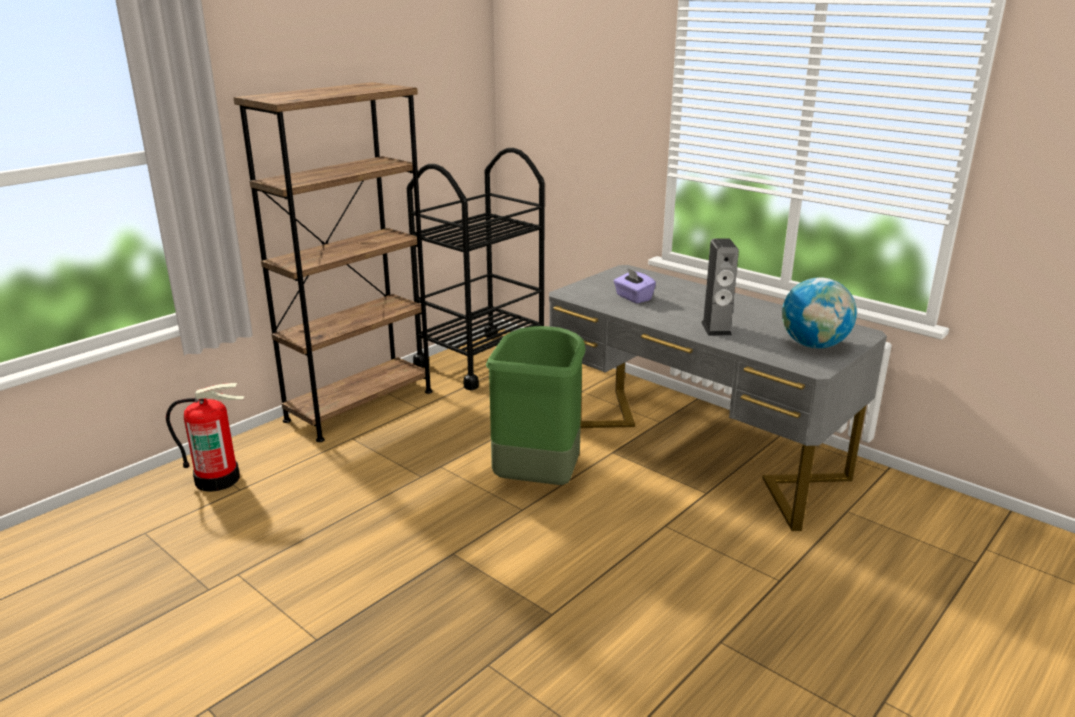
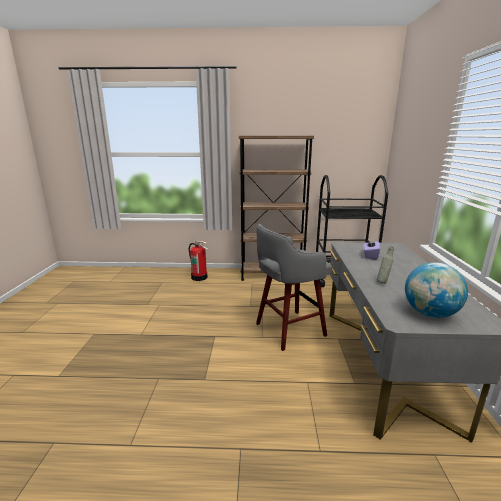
camera: 50 degrees right, 5 degrees down
green trash can [486,326,586,485] -> grey stool [256,224,332,351]
speaker [701,238,739,336] -> grey bottle [377,246,394,284]

